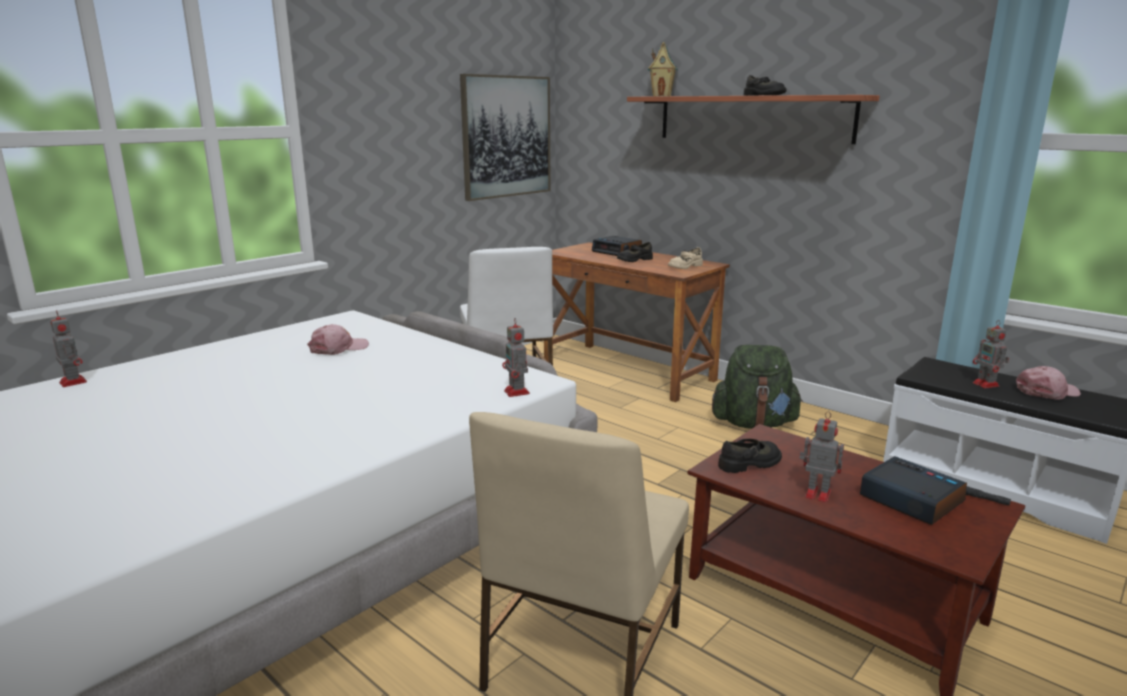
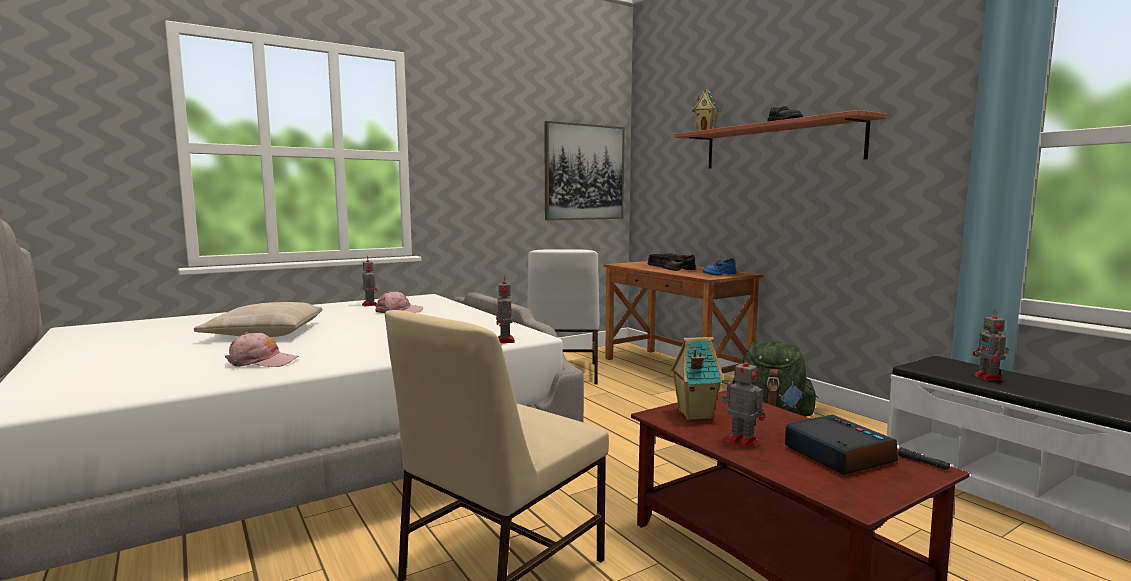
camera: 15 degrees right, 10 degrees down
toy robot [50,310,87,387] -> toy robot moved to [362,256,378,306]
beige shoe [668,247,703,269] -> blue shoe [703,258,736,275]
black shoe [718,439,782,473] -> toy house [671,337,724,420]
pink cap [1016,366,1081,400] -> pink cap moved to [225,333,299,367]
none -> beige pillow [194,302,322,337]

